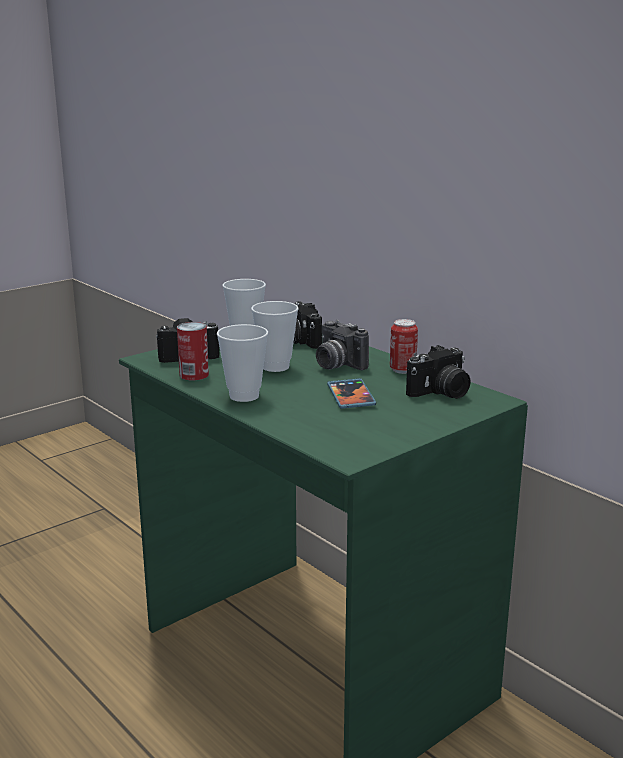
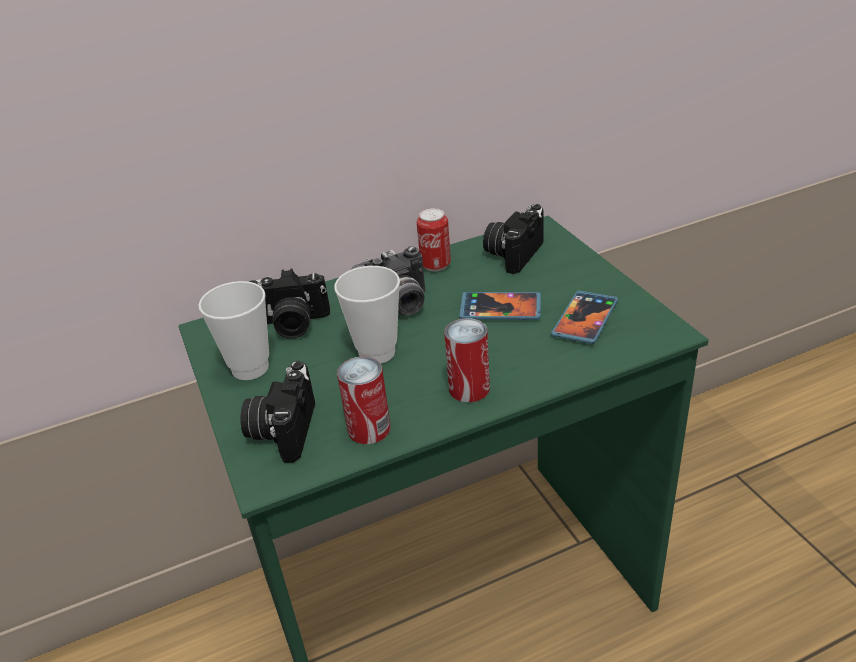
camera: 70 degrees left, 15 degrees up
cup [217,324,268,402] -> can [444,318,490,402]
camera [406,345,471,399] -> camera turned 135 degrees counterclockwise [483,204,544,274]
none -> phone [551,291,618,344]

